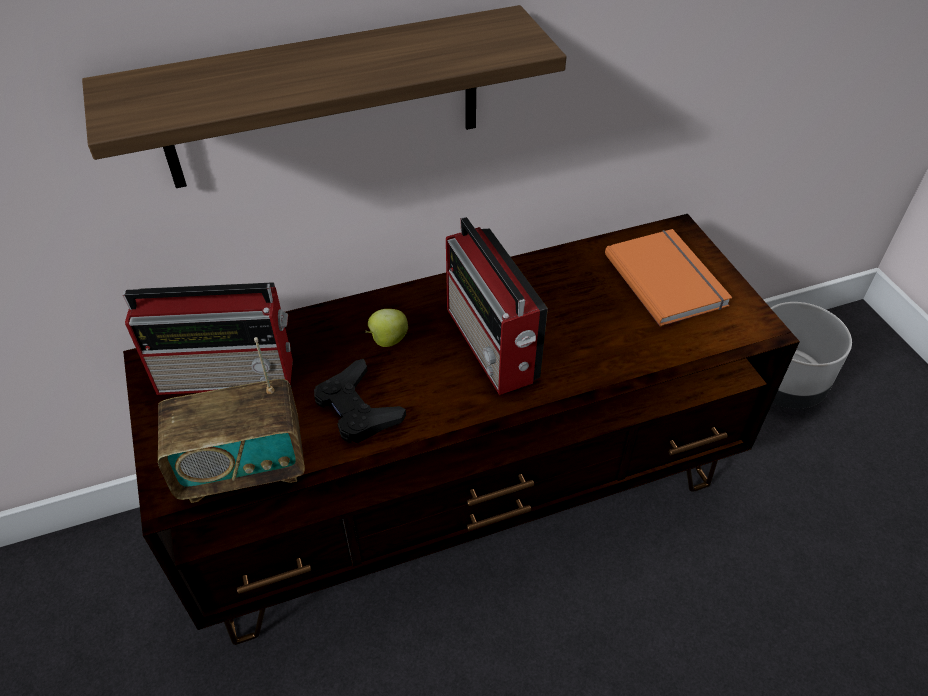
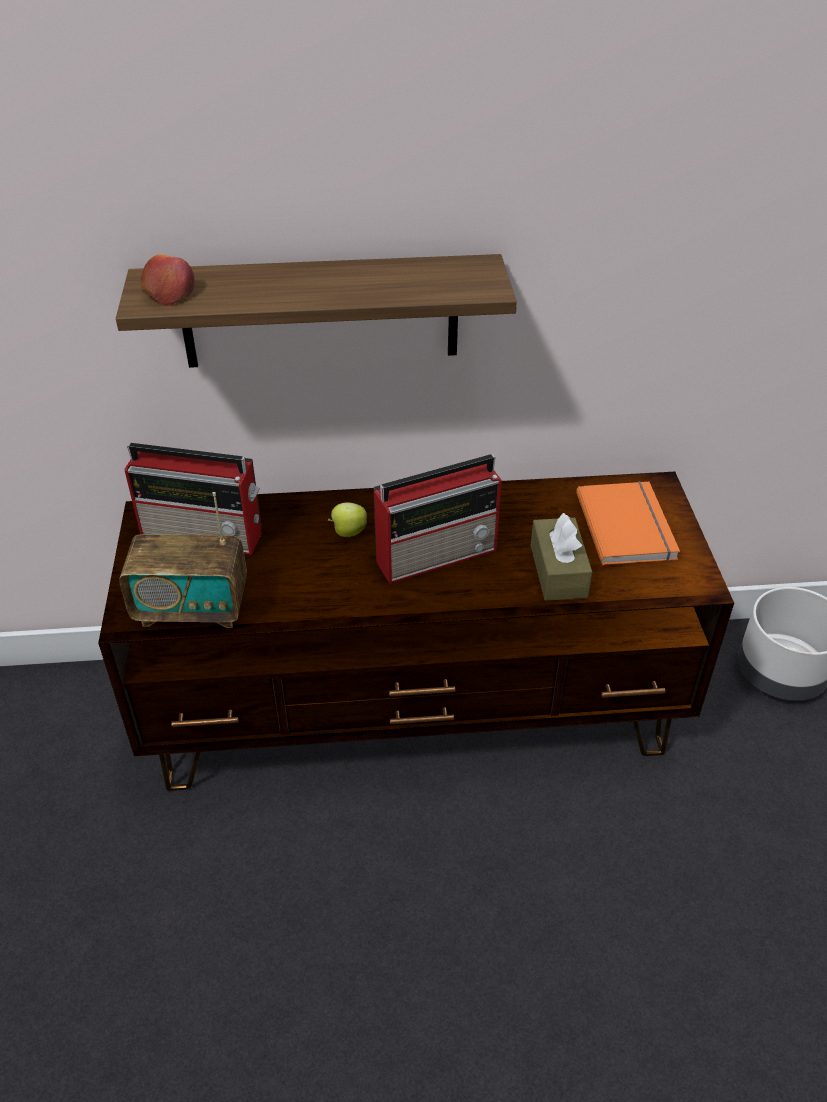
camera: 15 degrees right, 5 degrees down
black game controller [314,359,406,443] -> none
radio [446,217,548,395] -> radio turned 105 degrees counterclockwise [373,454,502,584]
none -> apple [141,254,194,306]
none -> brown tissue box [531,513,592,601]

